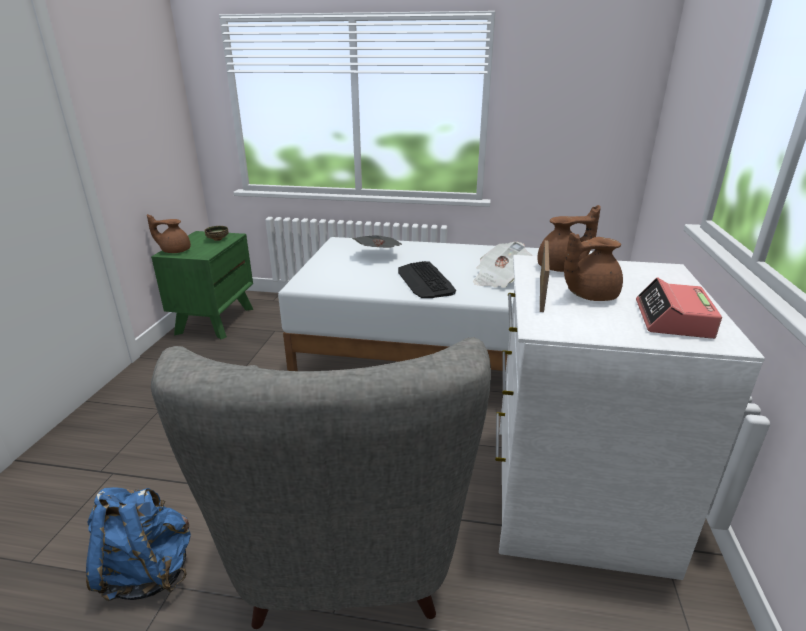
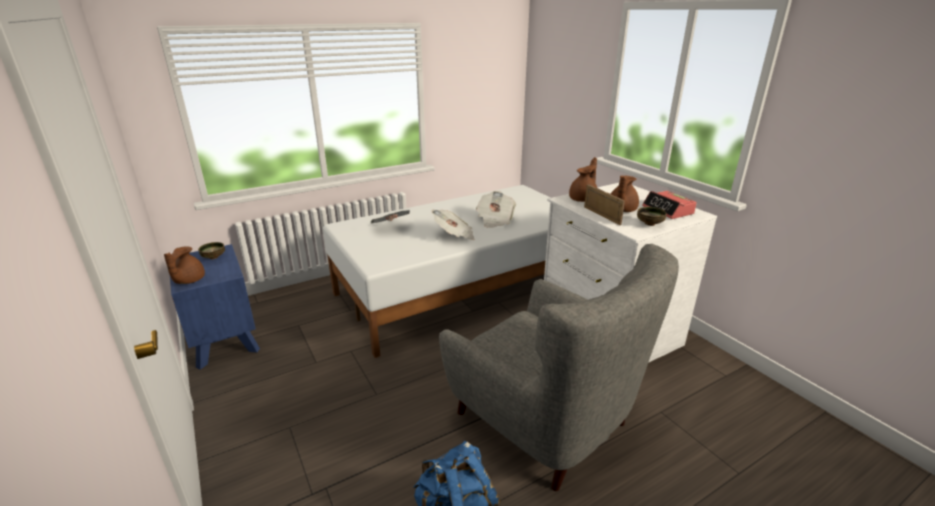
camera: 40 degrees left, 0 degrees up
brown teapot [147,214,191,253] -> brown teapot turned 45 degrees counterclockwise [164,246,205,284]
green nightstand [151,231,253,339] -> blue nightstand [170,244,260,370]
keyboard [398,261,456,298] -> newspaper [431,210,475,240]
none -> bowl [637,207,667,226]

